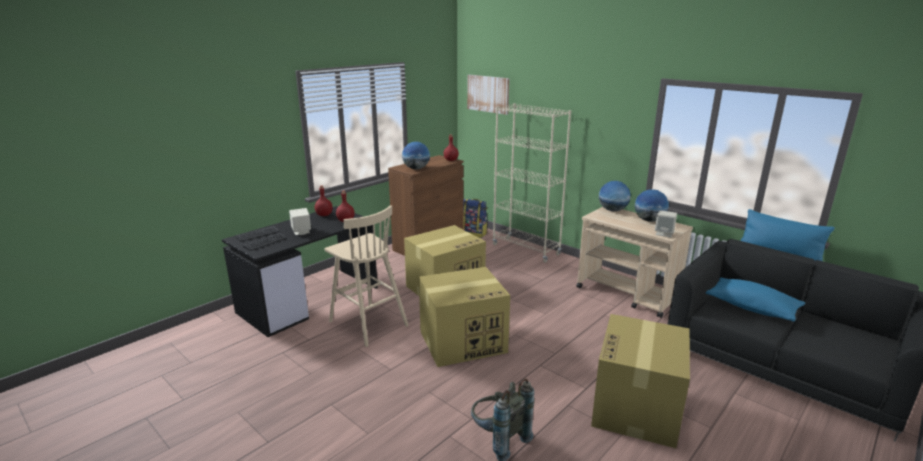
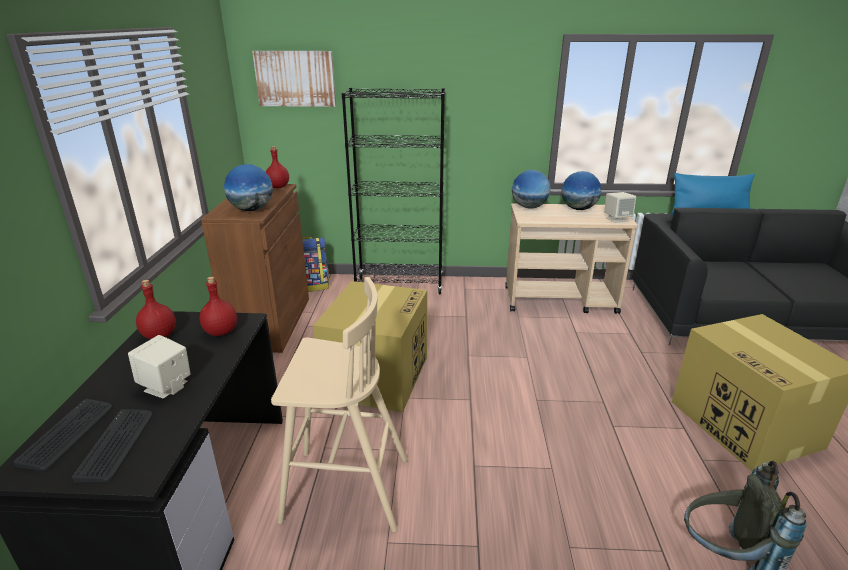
camera: 40 degrees left, 5 degrees up
cardboard box [419,267,510,367] -> none
beige bookcase [492,103,571,263] -> black bookcase [342,88,445,295]
blue pillow [706,277,805,322] -> none

